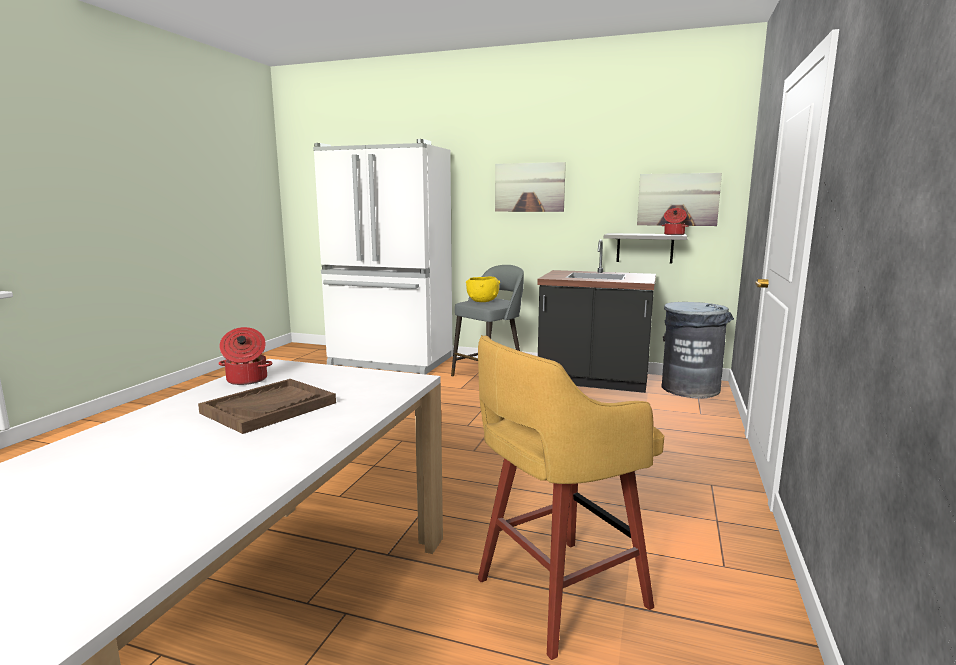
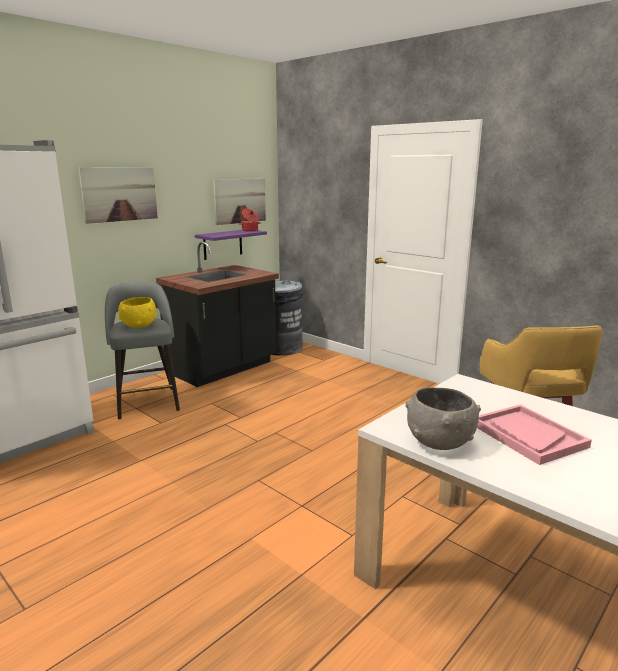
camera: 65 degrees left, 5 degrees up
brown tray [198,379,336,434] -> pink tray [477,405,592,465]
cooking pot [218,327,273,385] -> grey bowl [405,387,481,450]
grey shelf [604,233,687,264] -> purple shelf [195,230,267,260]

